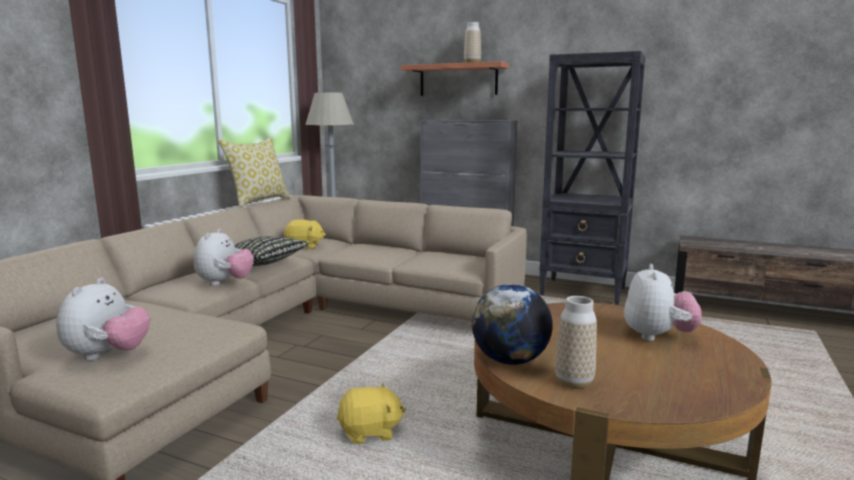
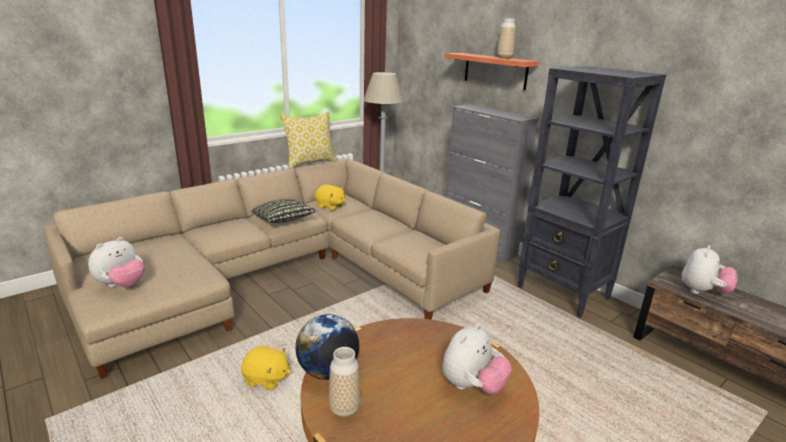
camera: 25 degrees right, 10 degrees up
plush toy [194,229,254,286] -> plush toy moved to [681,245,737,294]

